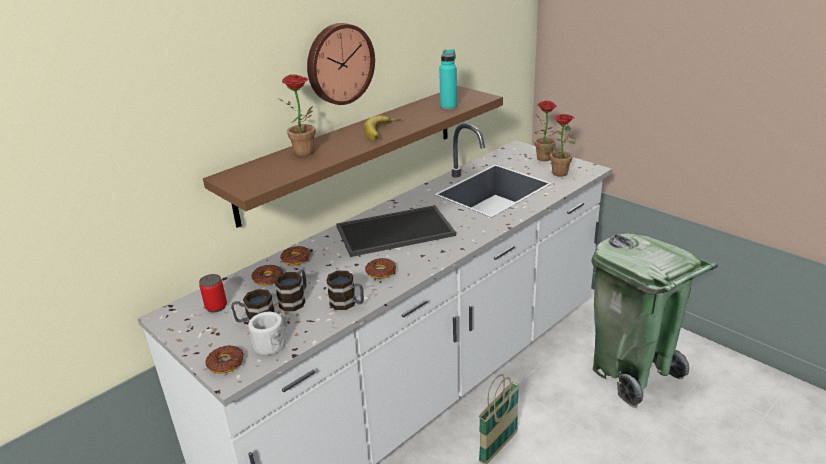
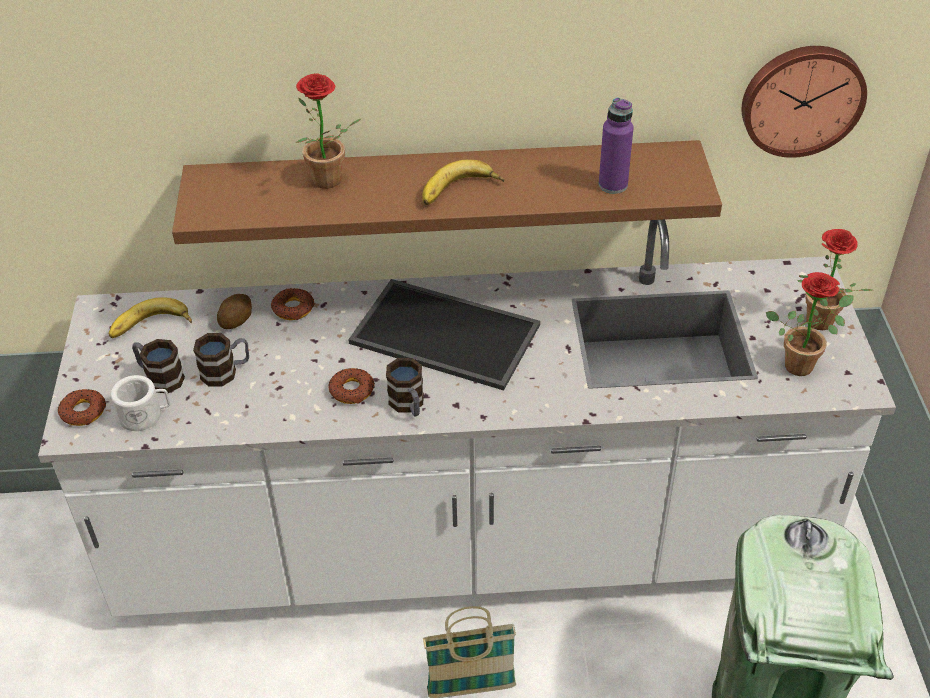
camera: 40 degrees right, 15 degrees up
can [199,274,227,313] -> banana [109,297,192,338]
donut [251,265,283,286] -> potato [217,294,252,329]
wall clock [307,23,375,105] -> wall clock moved to [742,46,867,158]
mug [326,271,364,310] -> mug moved to [386,358,424,416]
turquoise bottle [439,49,457,110] -> purple bottle [599,98,634,194]

